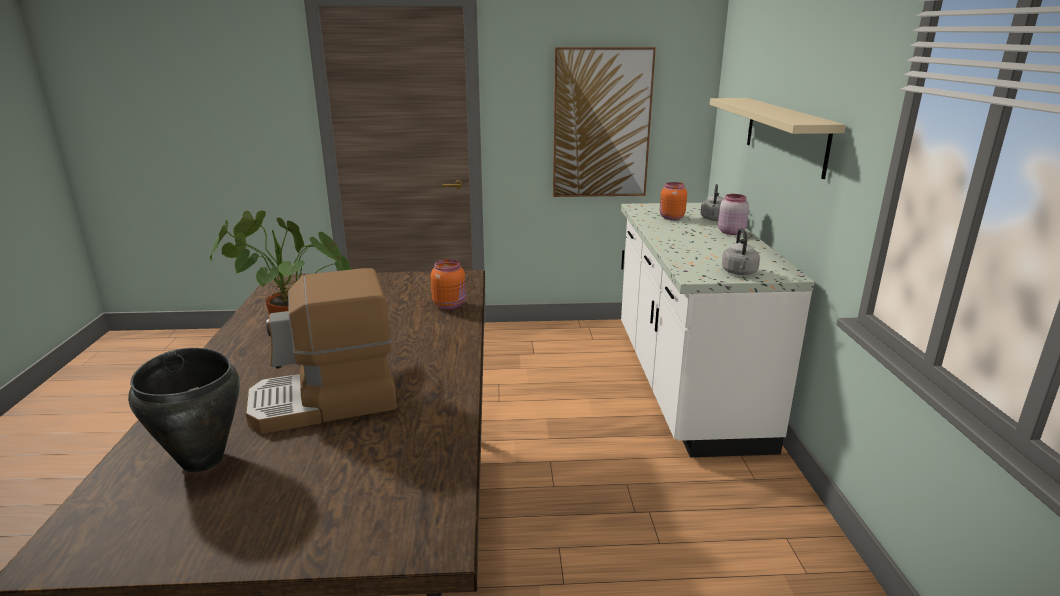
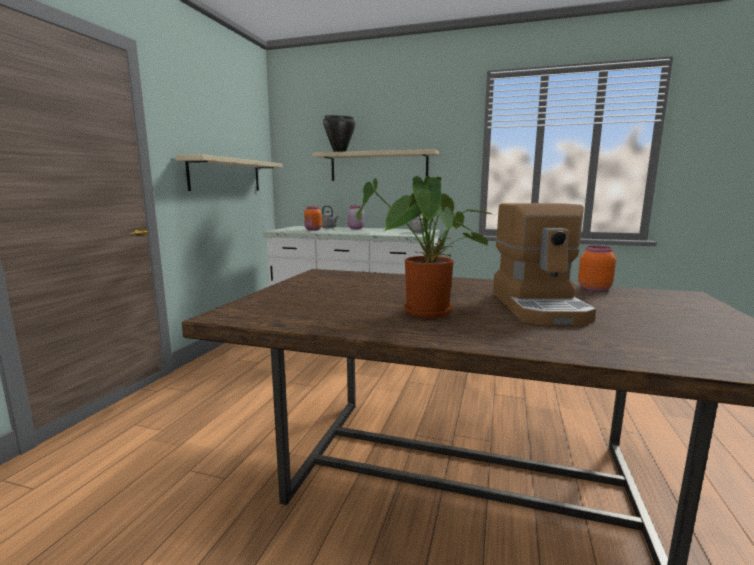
camera: 70 degrees left, 10 degrees down
black cooking pot [128,348,240,472] -> black cooking pot moved to [323,115,356,152]
orange jar [431,259,466,310] -> orange jar moved to [578,246,616,291]
picture [553,47,656,197] -> beige shelf [175,154,283,191]

